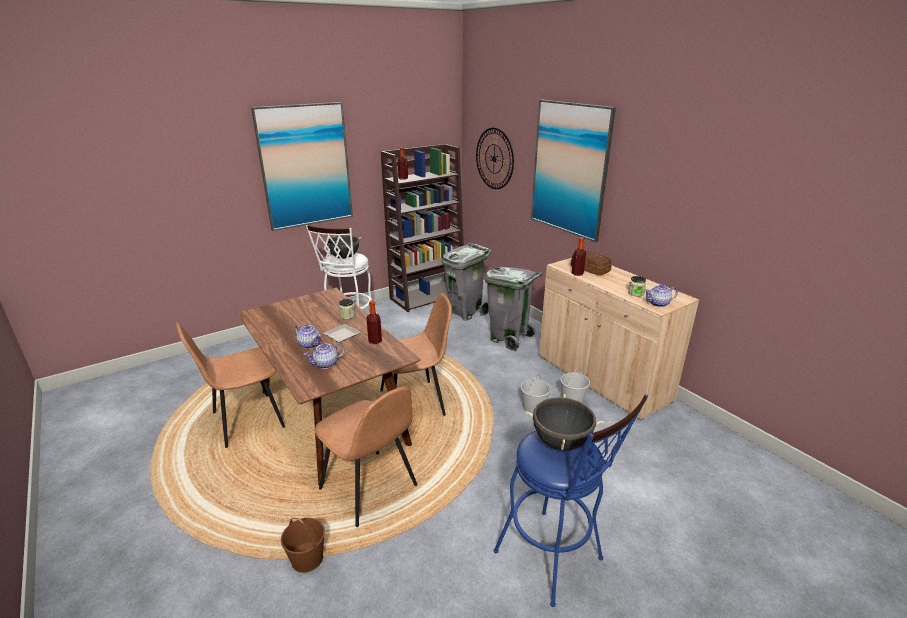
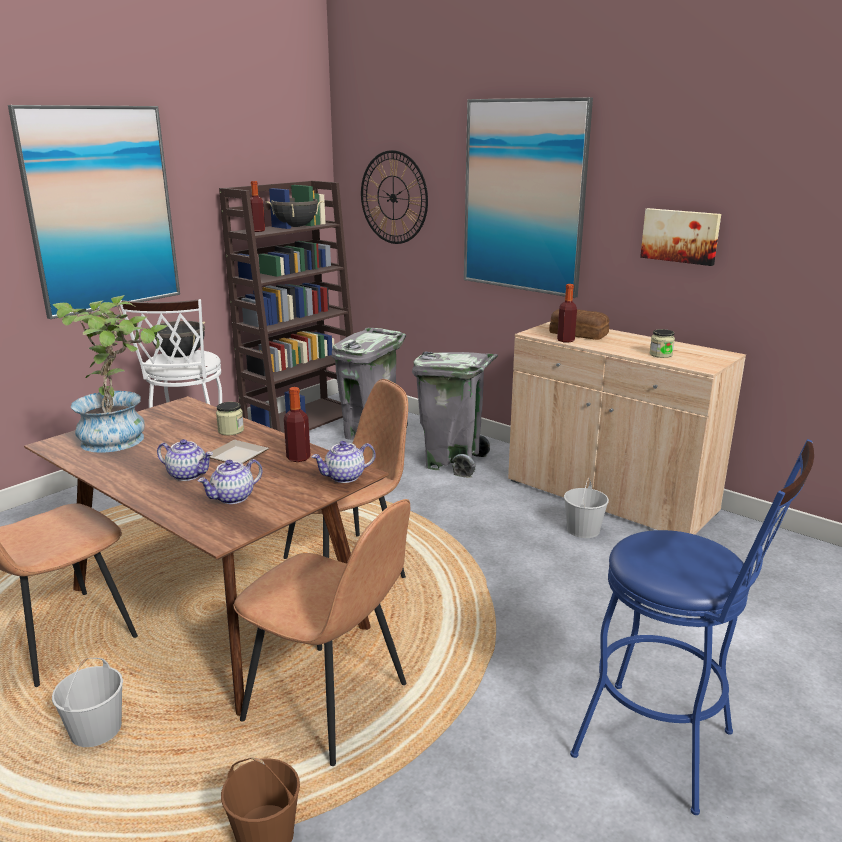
camera: 15 degrees left, 5 degrees down
white bucket [521,374,551,414] -> white bucket moved to [52,658,123,747]
black cooking pot [526,394,604,451] -> black cooking pot moved to [265,198,324,227]
teapot [644,284,678,307] -> teapot moved to [311,441,376,483]
none -> potted plant [52,295,168,453]
none -> picture [640,208,721,266]

